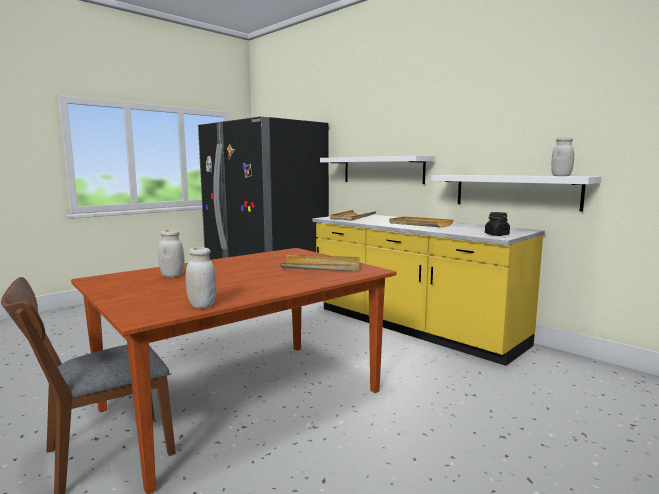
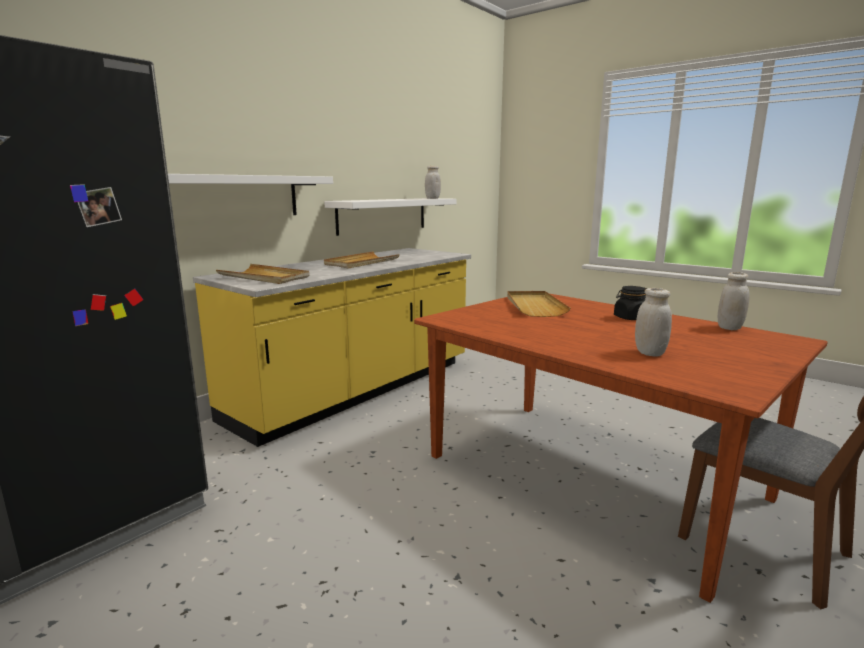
camera: 95 degrees left, 5 degrees up
black jar [485,212,510,236] -> black jar moved to [614,286,647,320]

